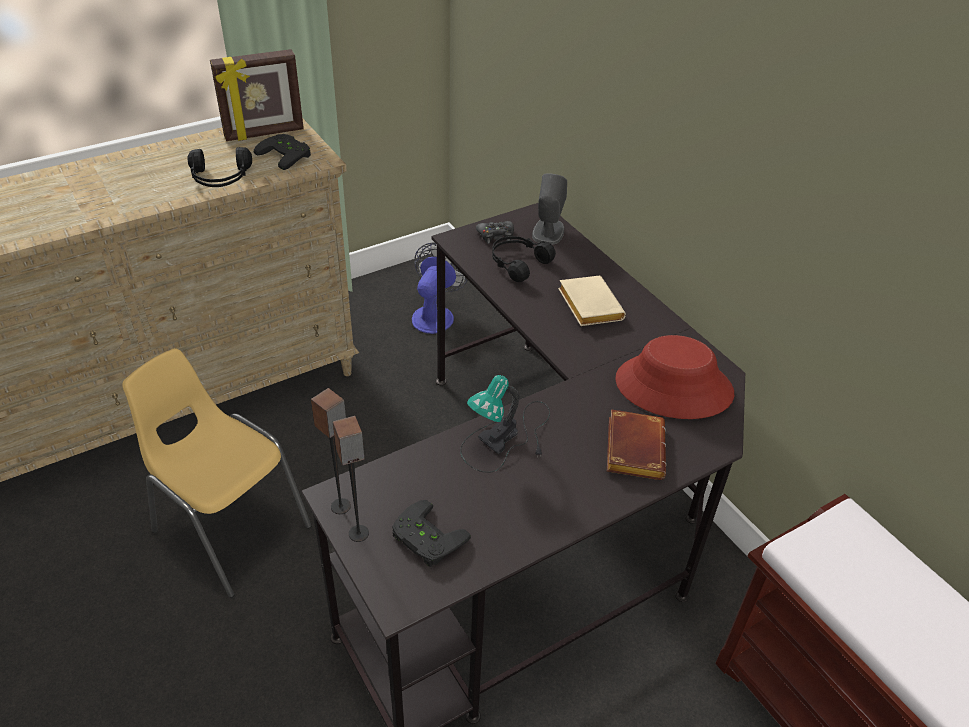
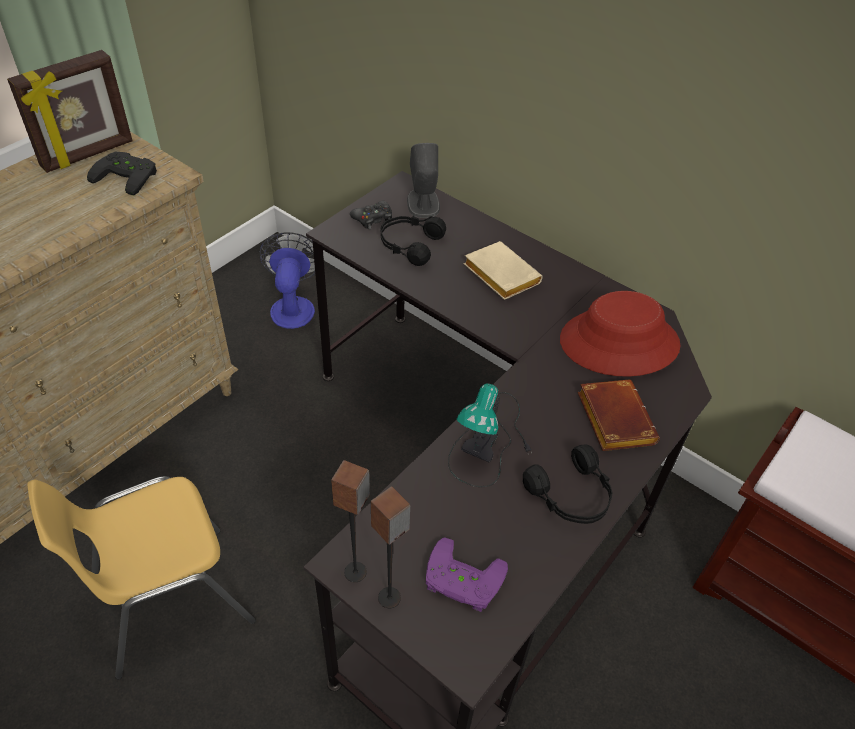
camera: 20 degrees left, 5 degrees up
yellow chair [122,348,311,598] -> yellow chair turned 45 degrees counterclockwise [27,476,256,680]
black headphones [187,147,252,187] -> black headphones moved to [523,445,613,524]
black game controller [392,500,471,567] -> purple game controller [426,537,508,612]

